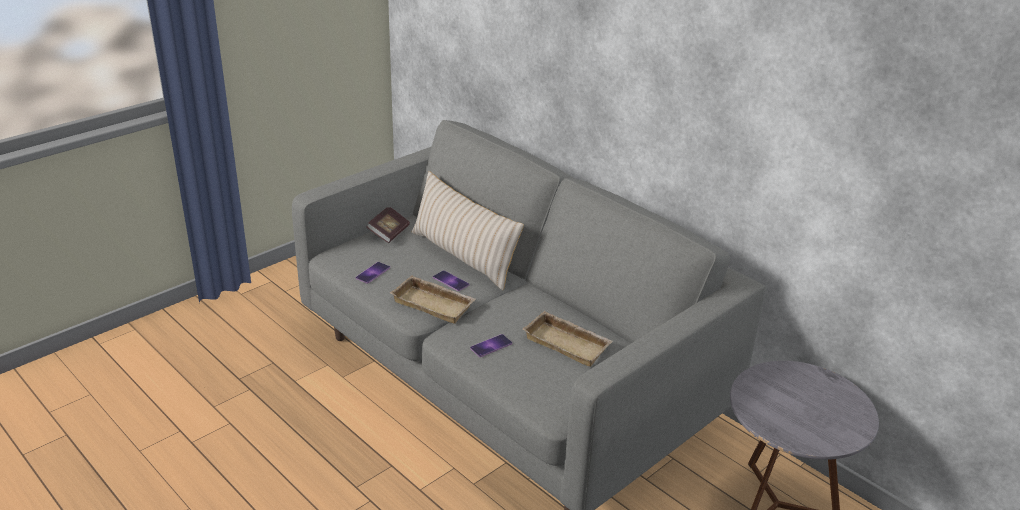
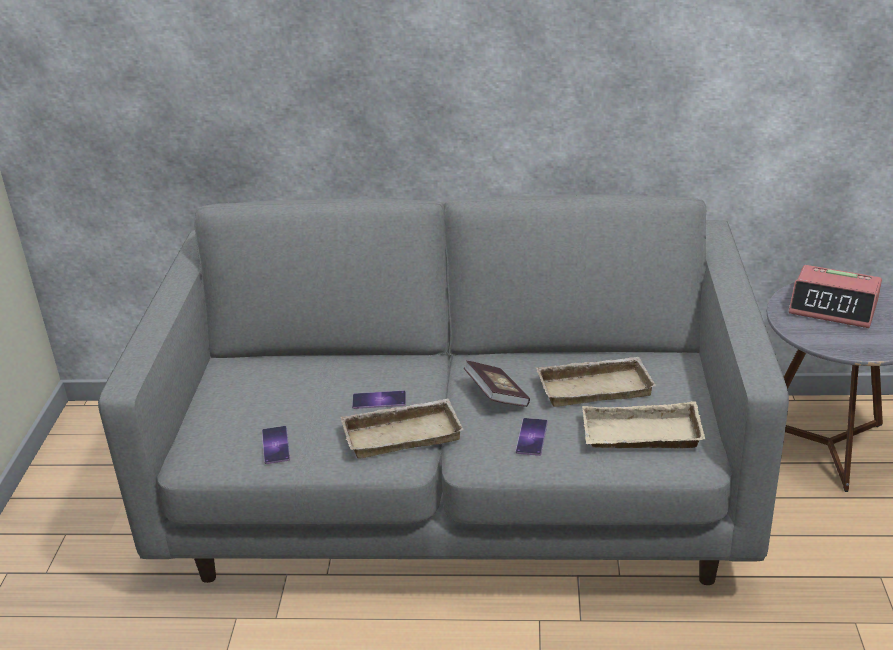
camera: 40 degrees left, 0 degrees up
book [367,207,410,243] -> book moved to [464,361,530,407]
beige pillow [412,171,524,290] -> none
none -> beige tray [582,401,705,448]
none -> alarm clock [789,265,882,328]

